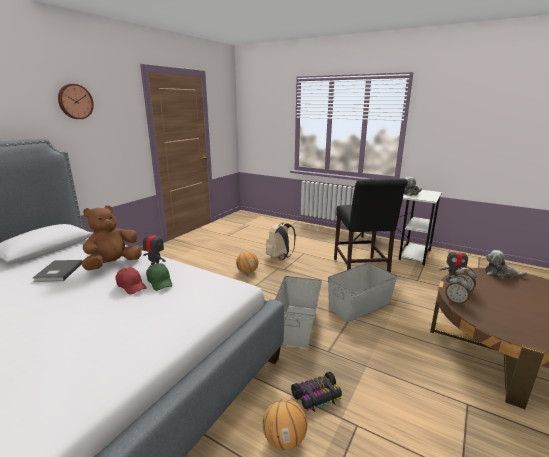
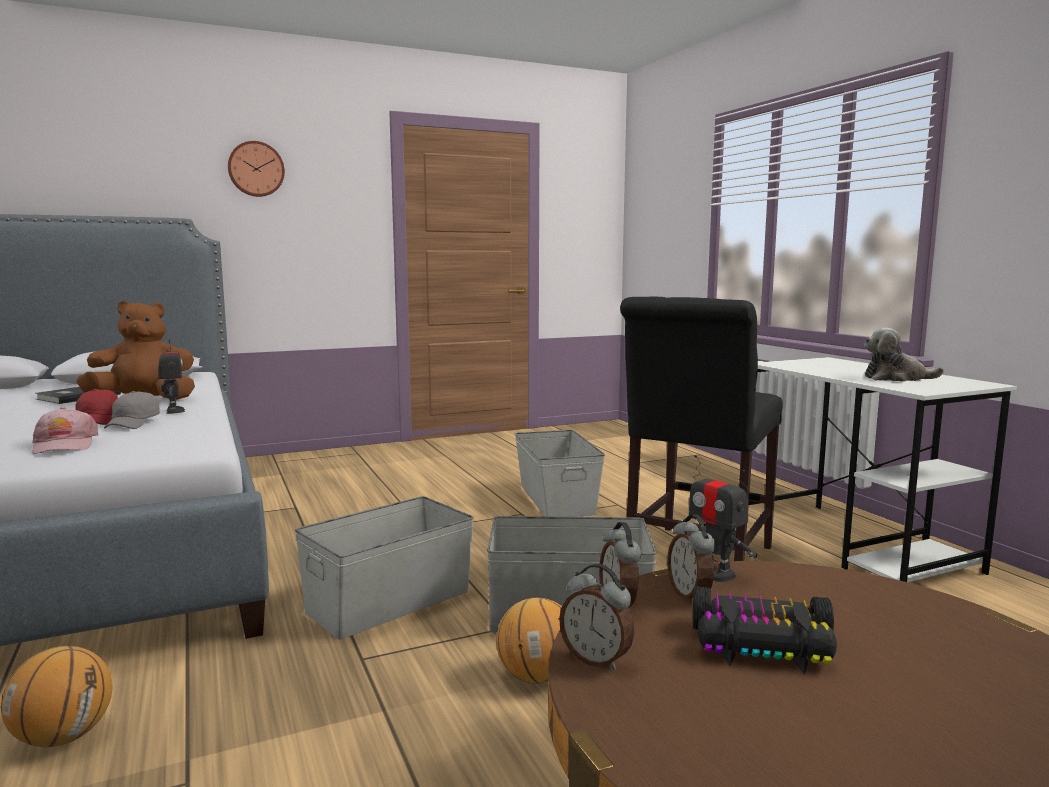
camera: 35 degrees right, 10 degrees down
green cap [146,263,173,291] -> grey cap [104,391,160,429]
basketball [236,251,259,274] -> basketball moved to [496,598,562,684]
beige backpack [266,222,296,260] -> grey storage box [515,430,605,517]
toy car [291,372,342,412] -> toy car moved to [693,586,837,675]
plush toy [485,250,527,279] -> none
none -> pink cap [32,407,98,454]
none -> alarm clock [559,564,634,670]

